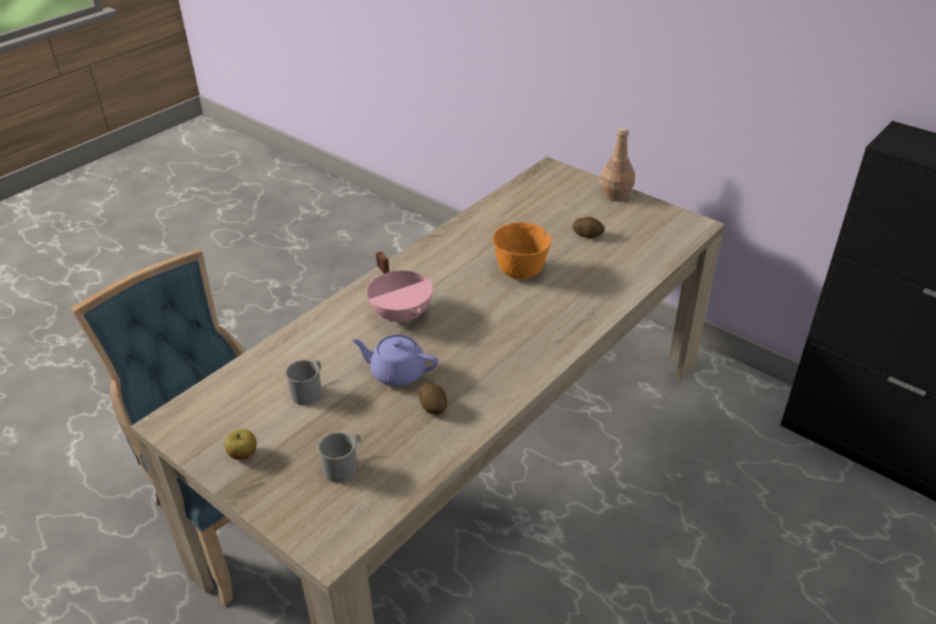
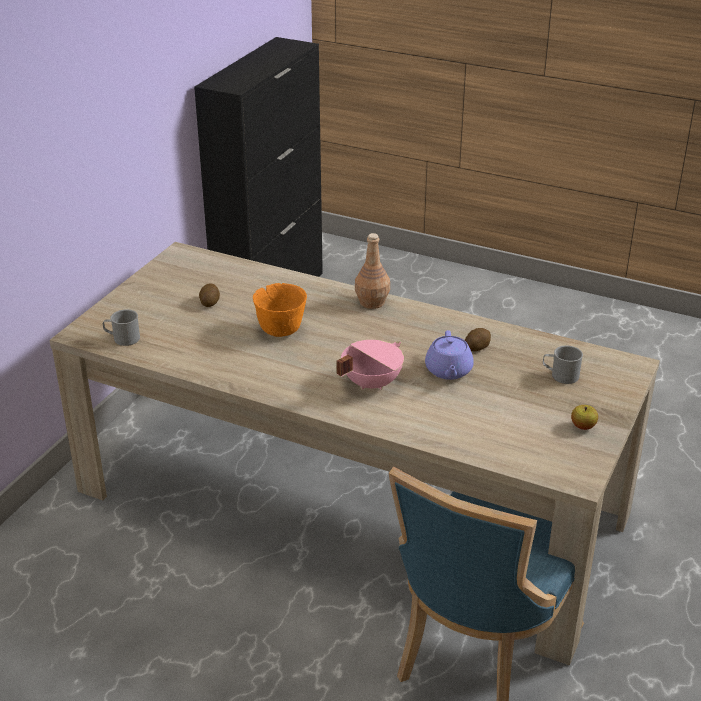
camera: 105 degrees left, 5 degrees down
grey mug [285,360,322,405] -> grey mug moved to [103,309,140,346]
brown bottle [600,127,635,201] -> brown bottle moved to [355,233,390,309]

